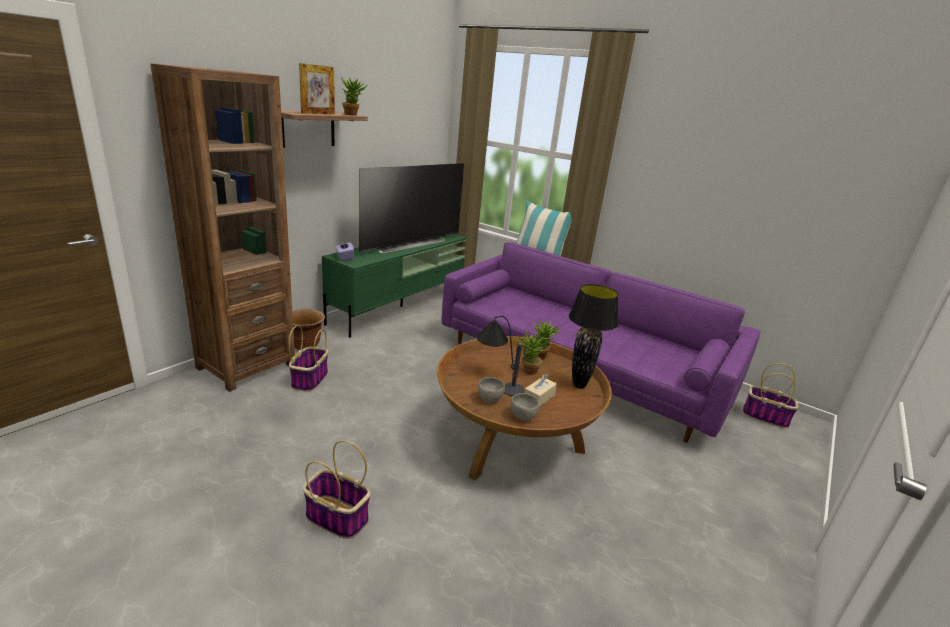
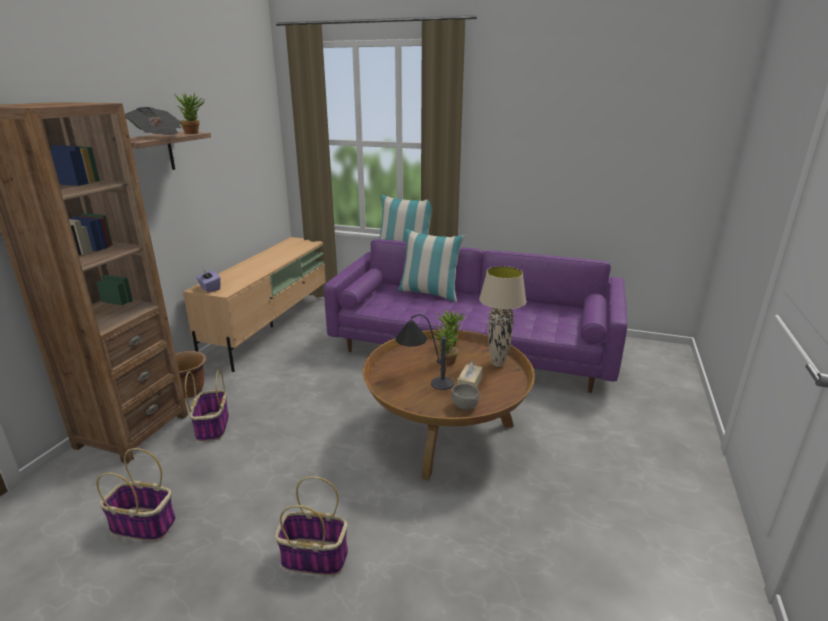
camera: 15 degrees left, 0 degrees up
picture frame [299,63,335,114] -> newspaper [125,107,182,135]
green tv stand [322,234,466,338] -> beige tv stand [183,237,326,372]
television [359,163,464,253] -> none
grey bowl [478,377,505,404] -> none
black table lamp [569,284,618,389] -> beige table lamp [479,266,526,367]
basket [743,363,799,429] -> basket moved to [96,448,176,541]
none -> pillow [398,229,465,302]

